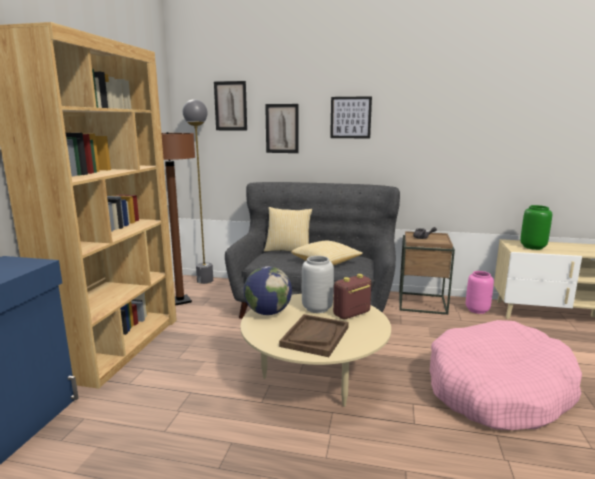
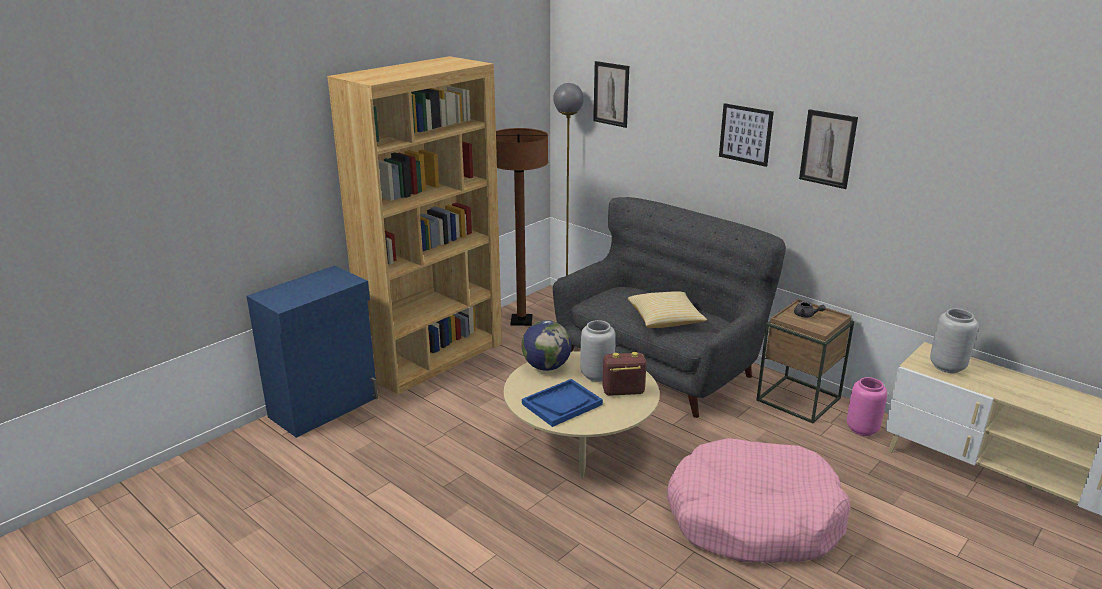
camera: 30 degrees right, 10 degrees up
pillow [264,207,312,252] -> none
picture [265,104,299,153] -> picture moved to [799,109,858,189]
brown tray [279,314,349,357] -> blue tray [522,379,603,427]
green vase [520,205,552,250] -> grey vase [930,308,978,373]

